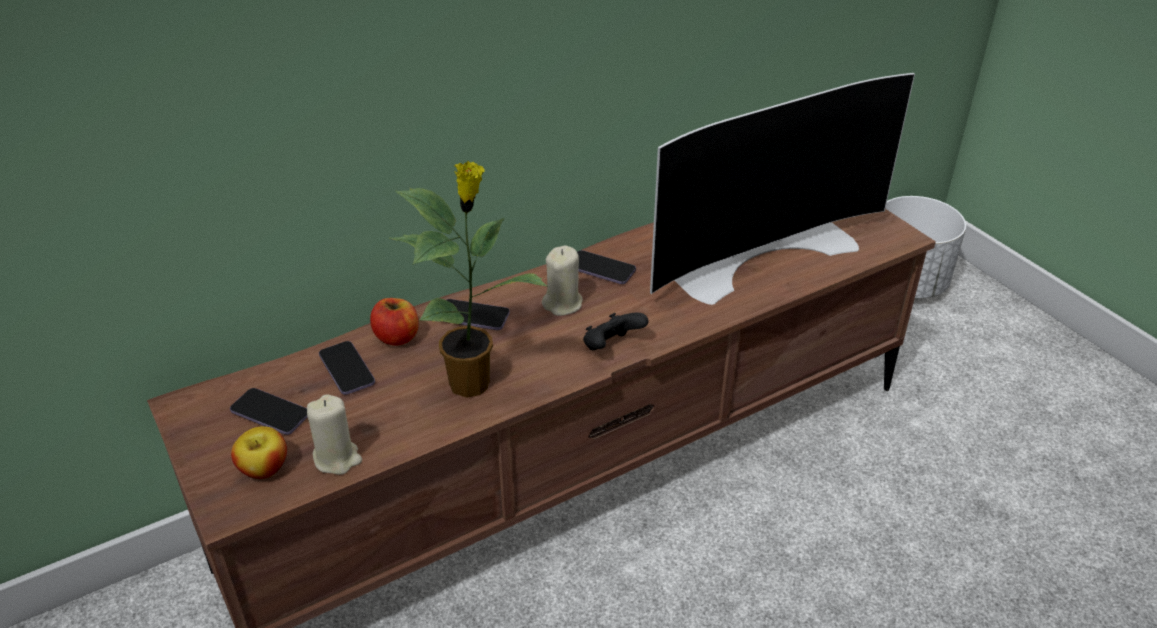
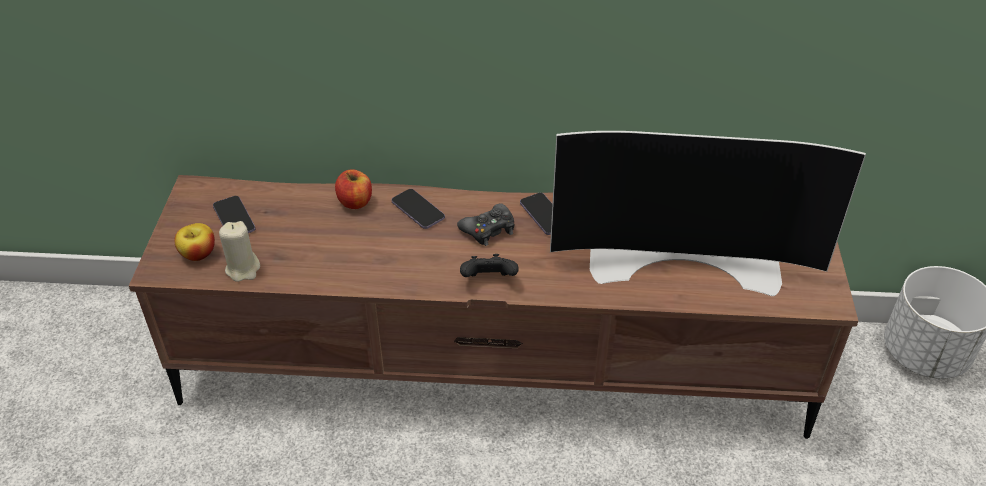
camera: 35 degrees right, 5 degrees up
phone [319,341,375,395] -> none
potted plant [390,161,547,398] -> none
beige candle [542,245,583,316] -> black game controller [457,203,514,246]

